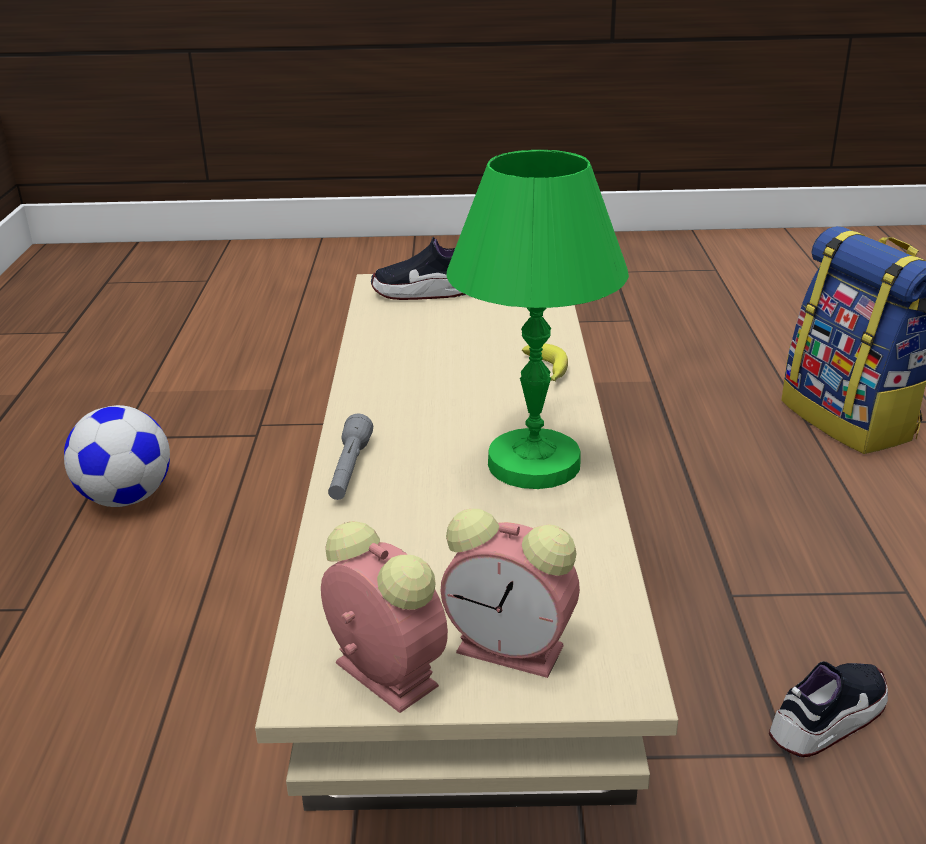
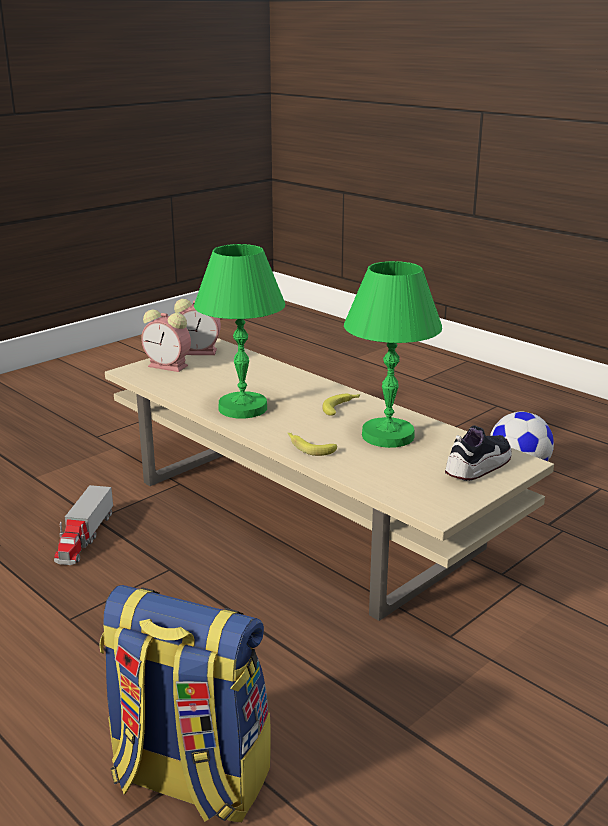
camera: 135 degrees right, 5 degrees down
grey flashlight [328,414,373,500] -> none
alarm clock [440,509,580,678] -> alarm clock turned 135 degrees counterclockwise [141,309,191,372]
shoe [769,661,888,757] -> toy truck [54,485,113,565]
none -> banana [322,394,360,416]
none -> green table lamp [344,261,442,448]

